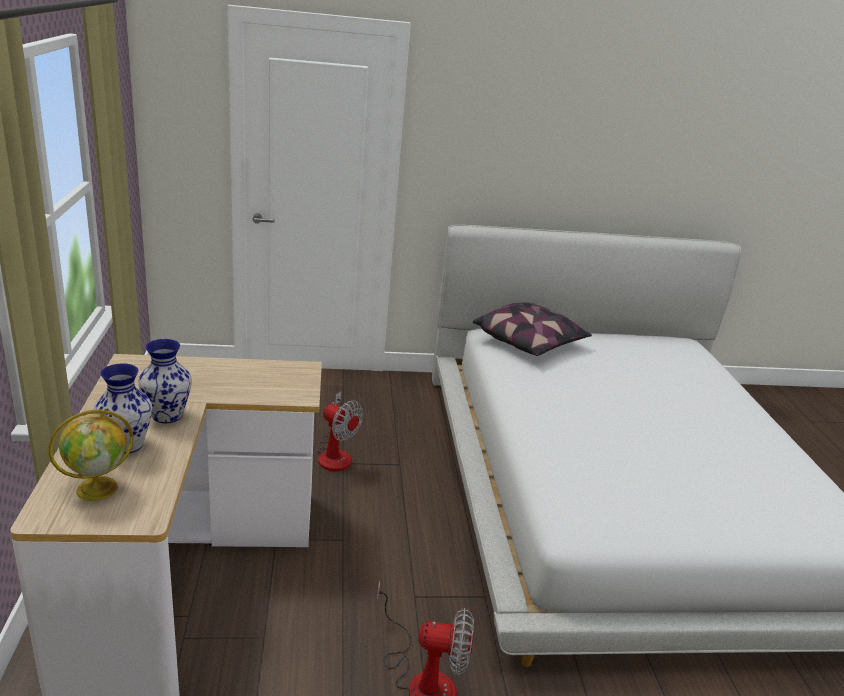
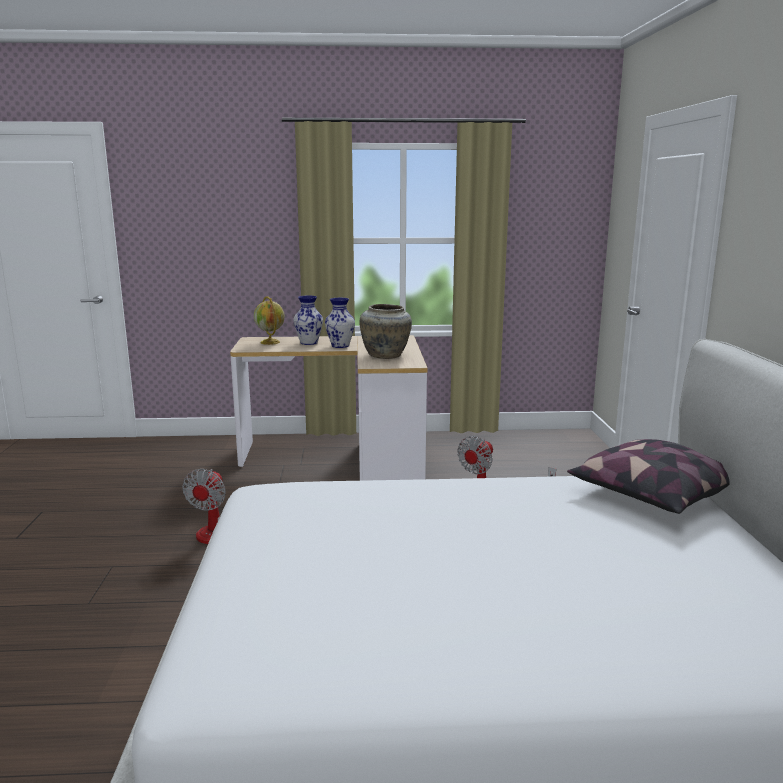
camera: 95 degrees right, 10 degrees down
none -> beige vase [359,304,412,359]

